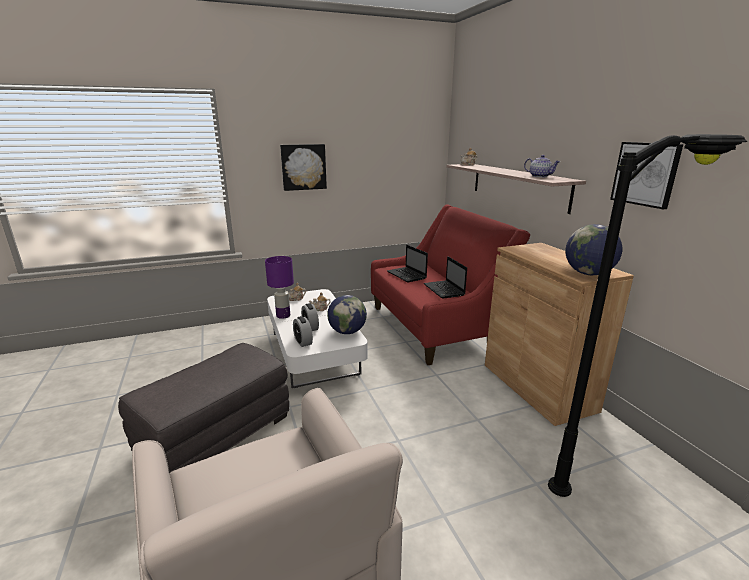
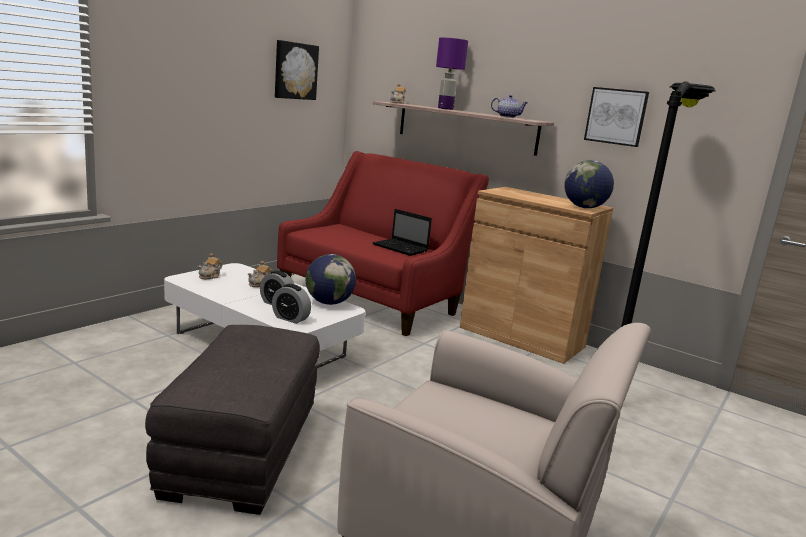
camera: 35 degrees left, 5 degrees down
purple table lamp [265,256,294,319] -> purple table lamp moved to [436,38,468,110]
picture [280,144,327,191] -> picture moved to [275,40,319,100]
laptop [387,245,428,283] -> none

